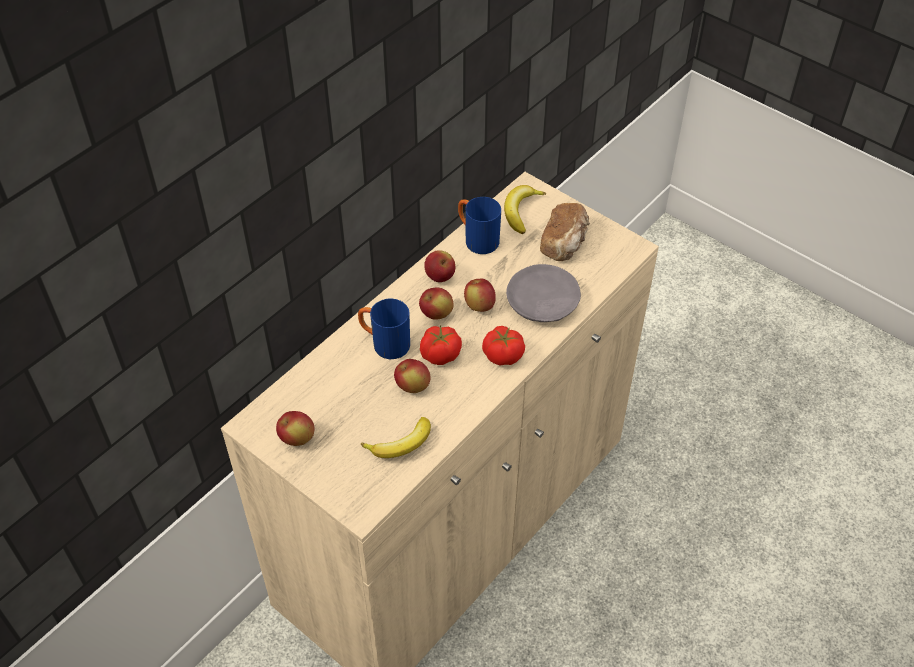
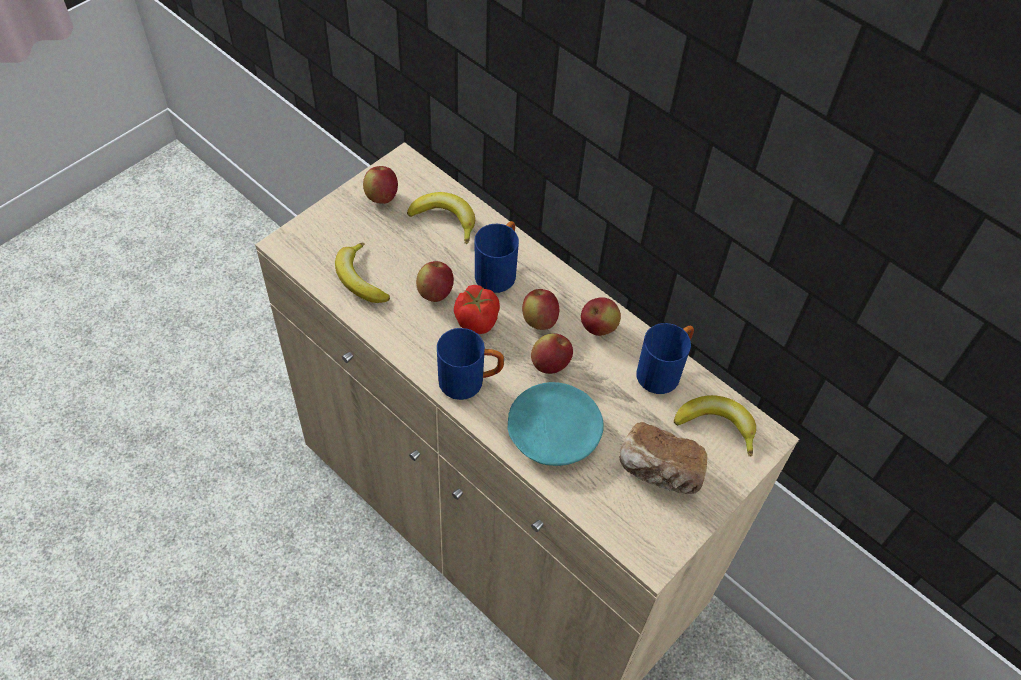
camera: 90 degrees right, 5 degrees up
tomato [482,326,525,366] -> blue mug [437,328,504,400]
grey plate [506,264,581,322] -> turquoise plate [508,382,604,466]
none -> banana [407,192,475,244]

